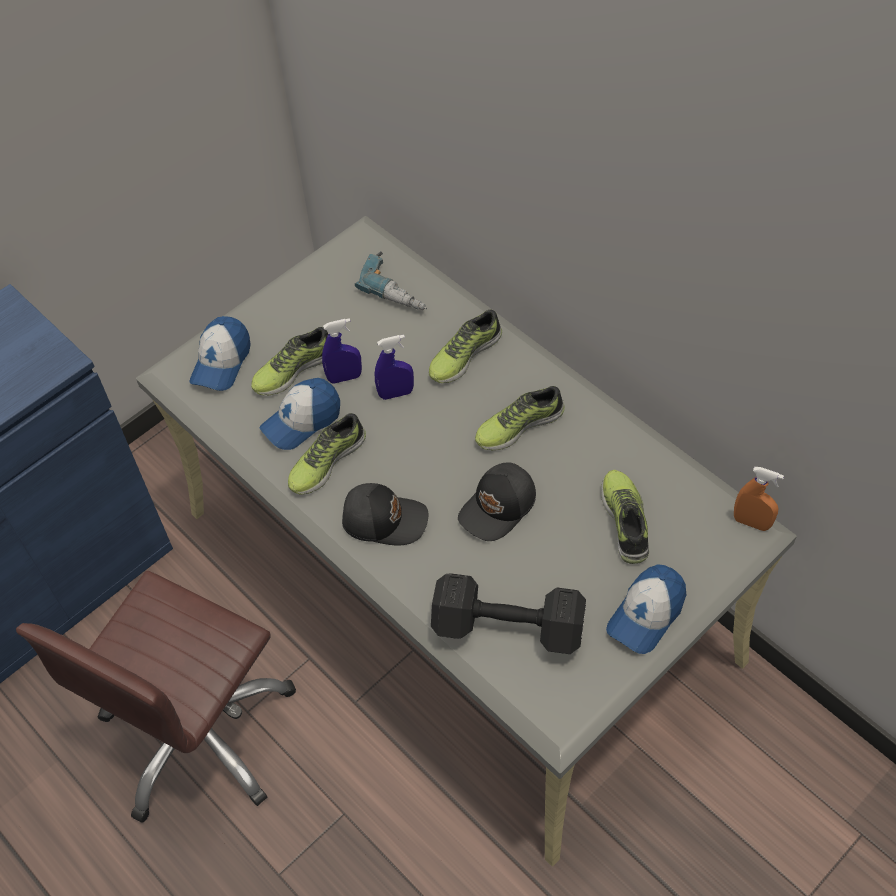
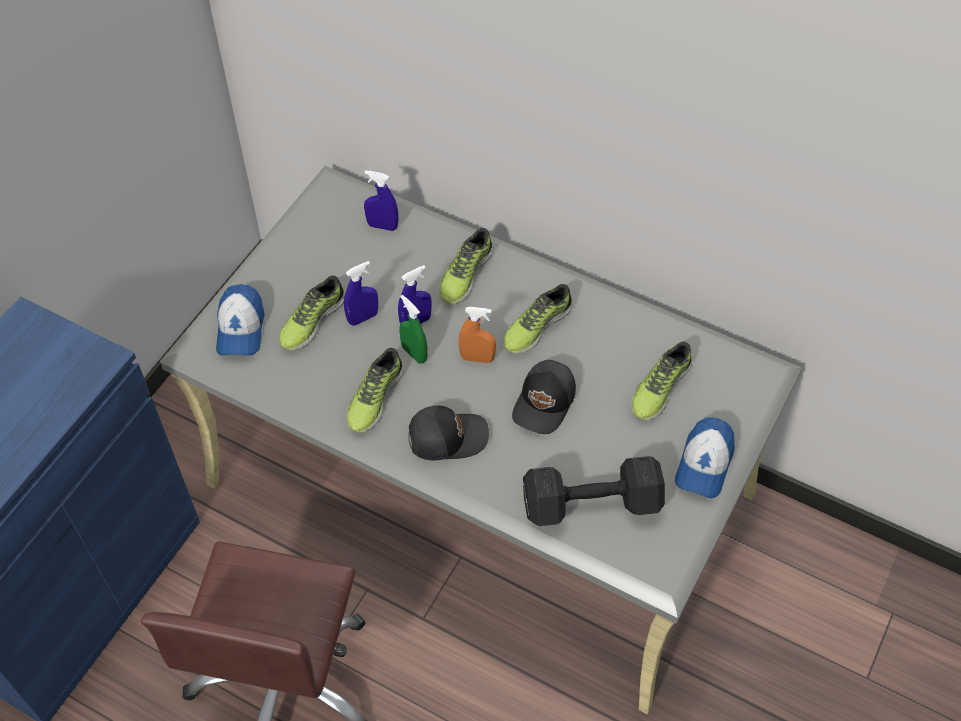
camera: 20 degrees left, 0 degrees up
cap [260,378,340,450] -> none
power drill [355,251,427,310] -> blue spray bottle [364,170,398,231]
shoe [601,470,649,564] -> shoe turned 120 degrees counterclockwise [631,342,692,421]
orange spray bottle [734,467,784,531] -> orange spray bottle moved to [459,307,496,363]
none -> green spray bottle [399,295,428,364]

